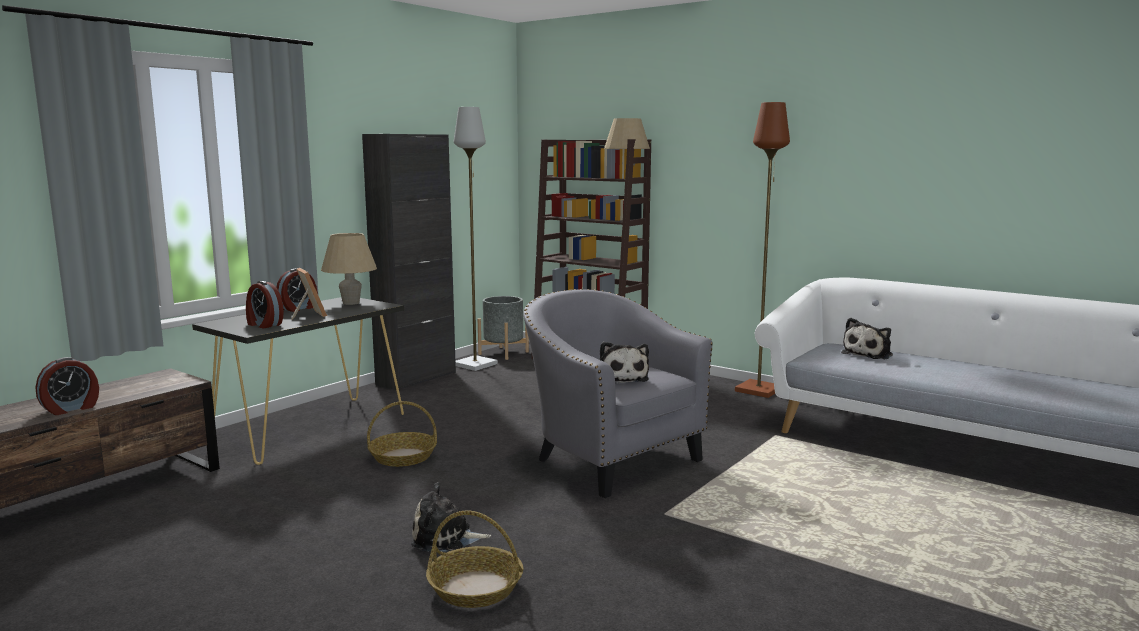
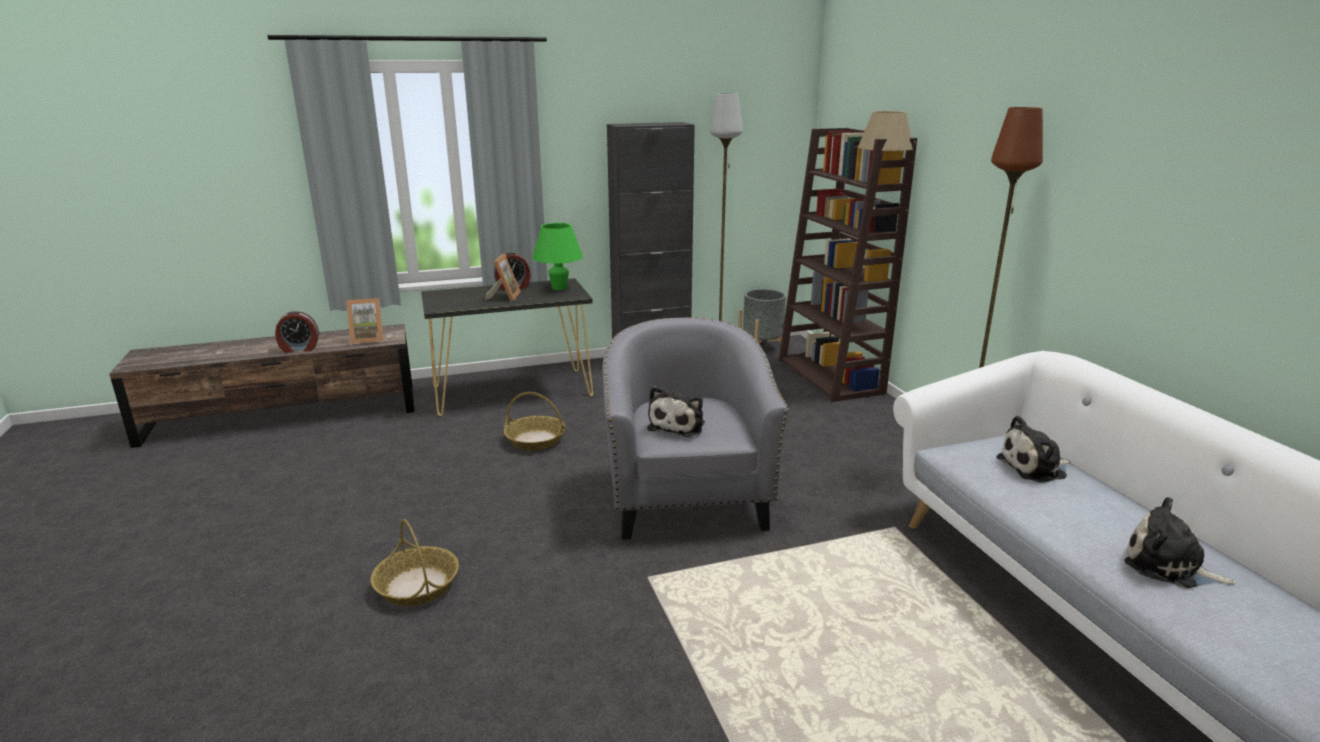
camera: 35 degrees right, 10 degrees up
alarm clock [246,281,284,328] -> none
beige table lamp [321,233,377,305] -> green table lamp [533,223,583,290]
plush toy [411,482,491,551] -> plush toy moved to [1124,497,1236,588]
none -> picture frame [346,298,383,344]

